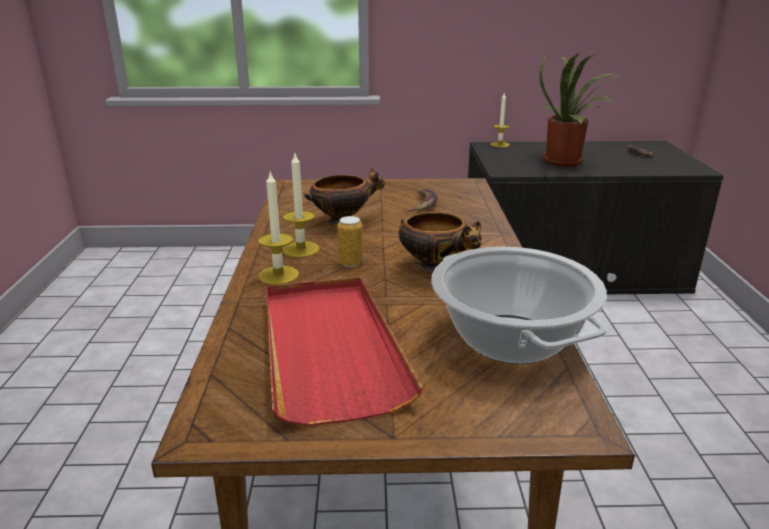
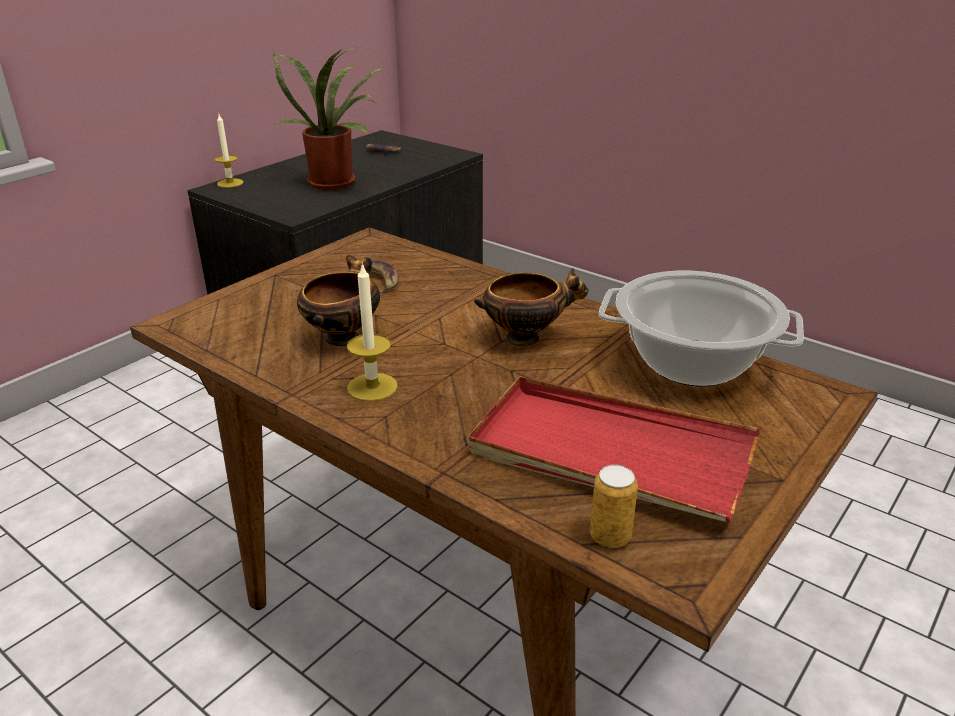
camera: 50 degrees left, 5 degrees up
candle [258,172,299,285] -> none
can [337,216,363,267] -> can moved to [590,465,638,548]

